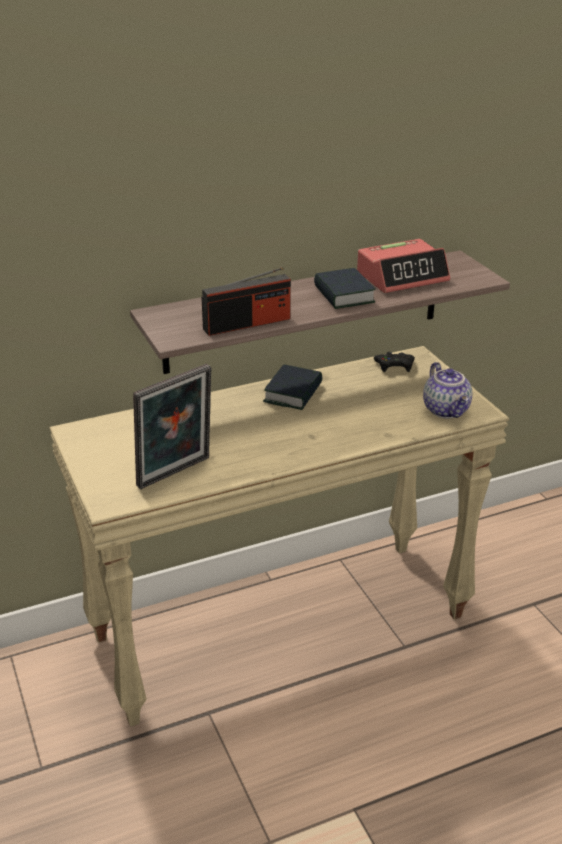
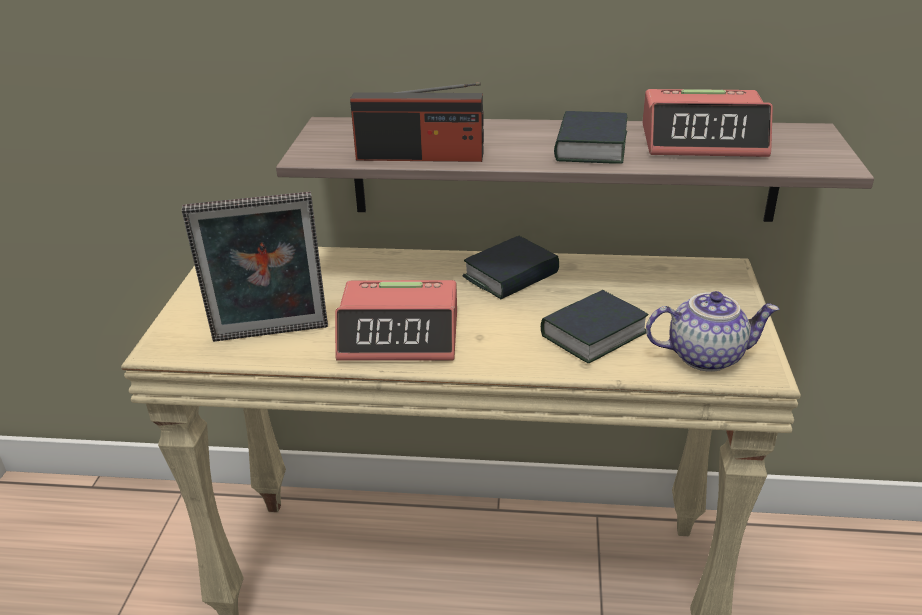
camera: 30 degrees right, 0 degrees up
black game controller [374,352,415,372] -> none
teapot [423,362,472,418] -> teapot turned 105 degrees counterclockwise [646,291,779,372]
none -> alarm clock [335,280,457,361]
none -> book [541,290,648,363]

